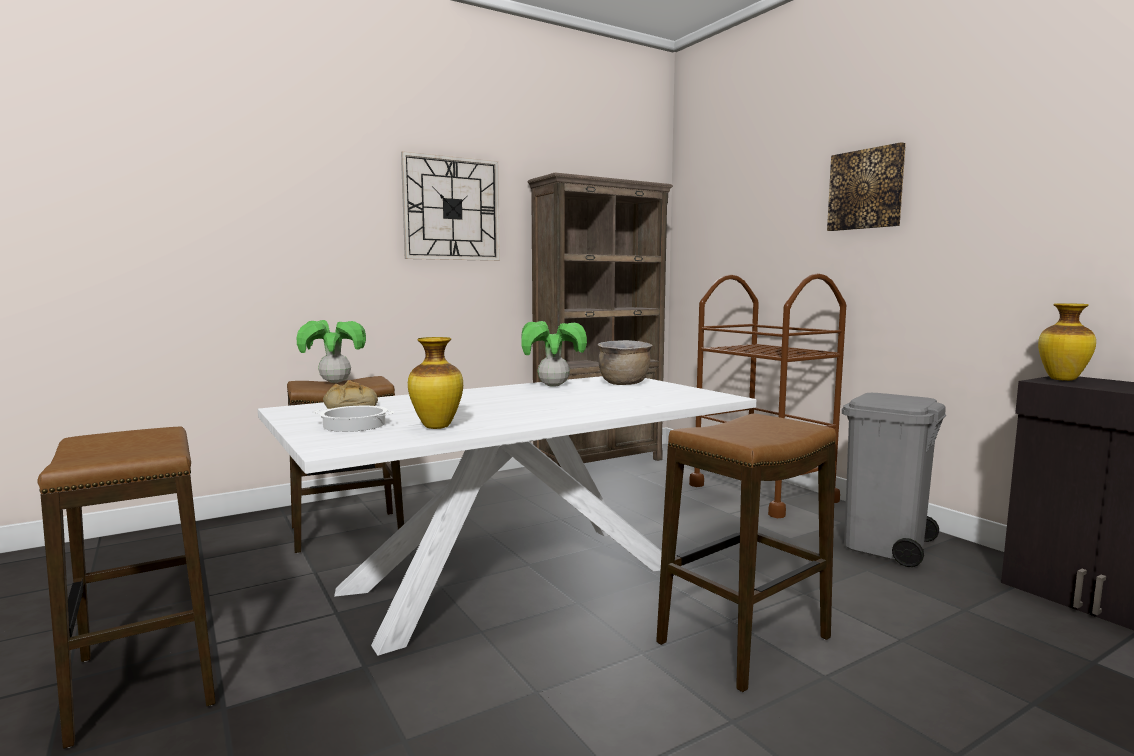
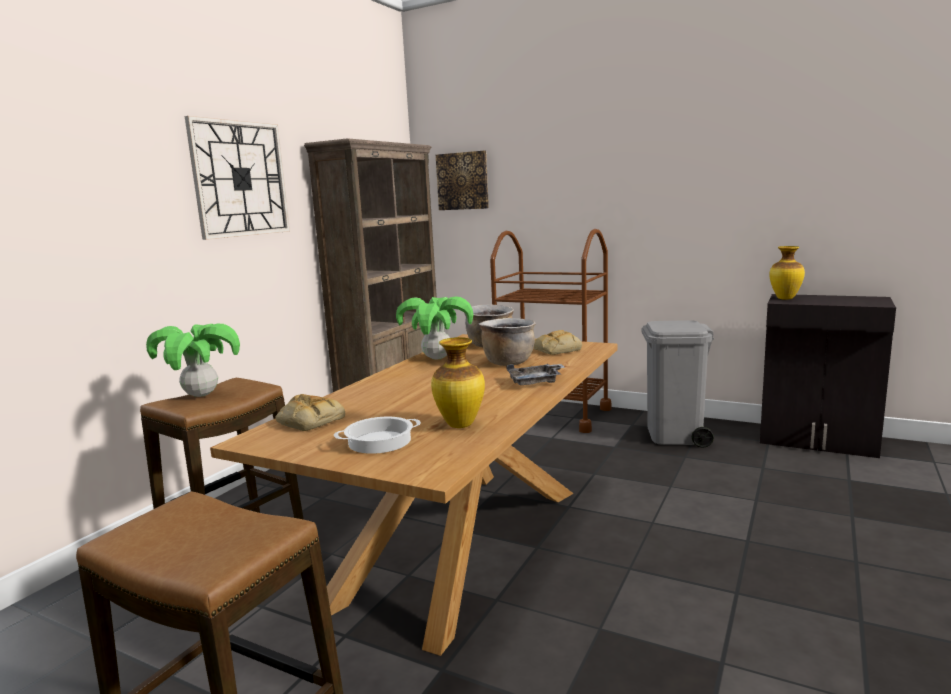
camera: 30 degrees left, 5 degrees up
white dining table [258,376,756,656] -> brown dining table [210,334,617,656]
stool [656,413,836,692] -> none
picture [827,142,906,231] -> picture moved to [436,151,489,210]
none -> brown cooking pot [479,318,536,366]
none -> grey tray [506,363,565,385]
none -> bread [533,330,582,355]

